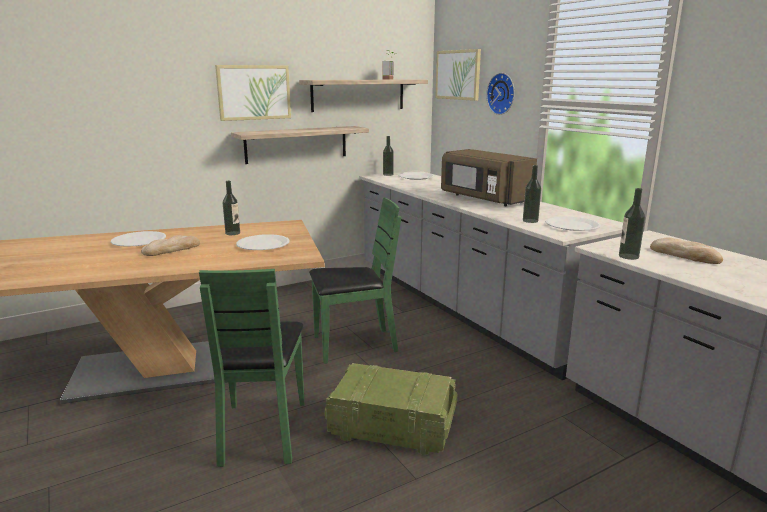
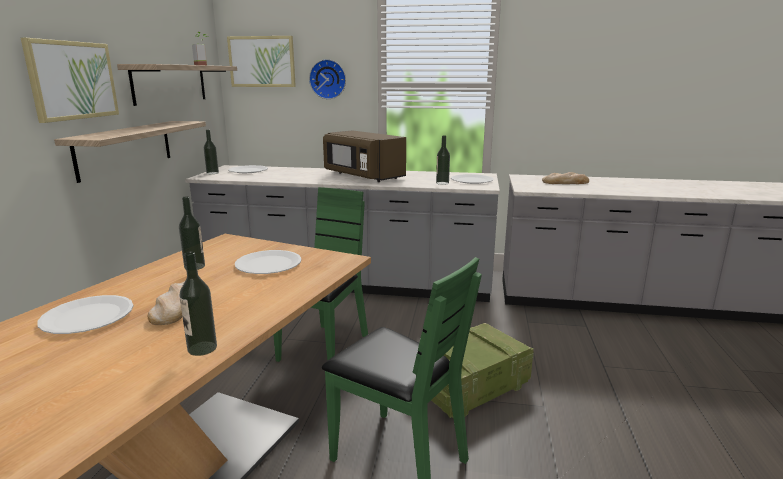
camera: 50 degrees left, 0 degrees up
brown microwave [441,149,537,206] -> brown microwave turned 45 degrees clockwise [323,131,406,182]
bottle [619,188,645,260] -> bottle moved to [179,252,217,356]

